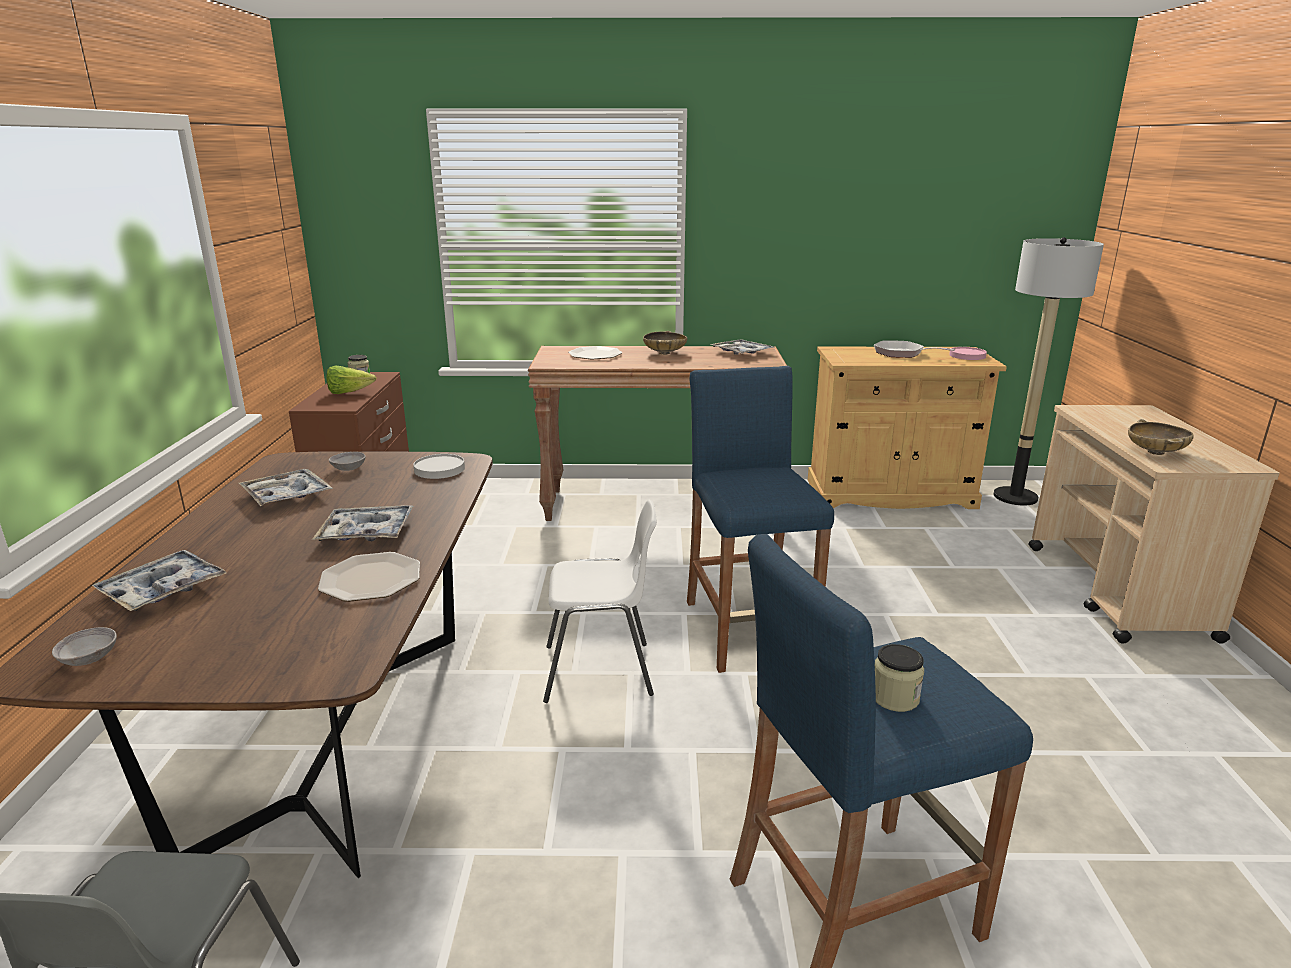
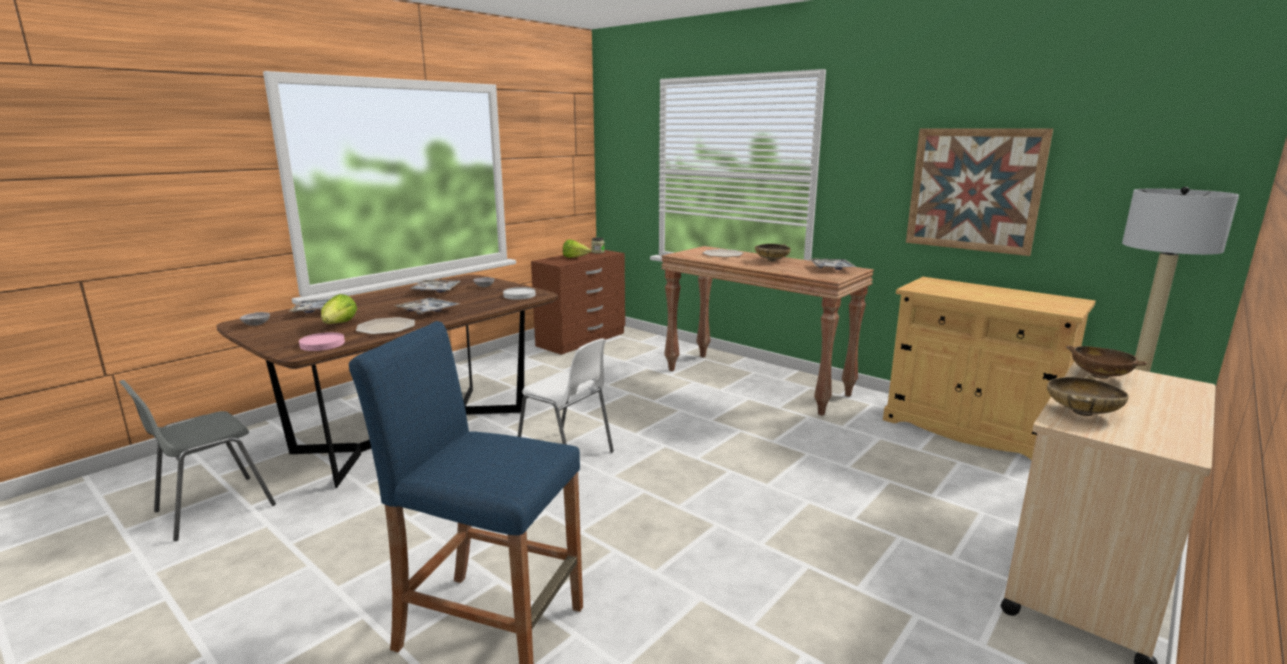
camera: 40 degrees right, 5 degrees down
blue stool [687,366,834,673] -> none
frying pan [874,340,955,358] -> none
jar [875,644,924,712] -> none
pink plate [949,347,987,360] -> pink plate moved to [299,332,345,351]
none -> lettuce [321,294,357,324]
none -> picture [906,128,1053,256]
none -> brown bowl [1066,345,1147,379]

